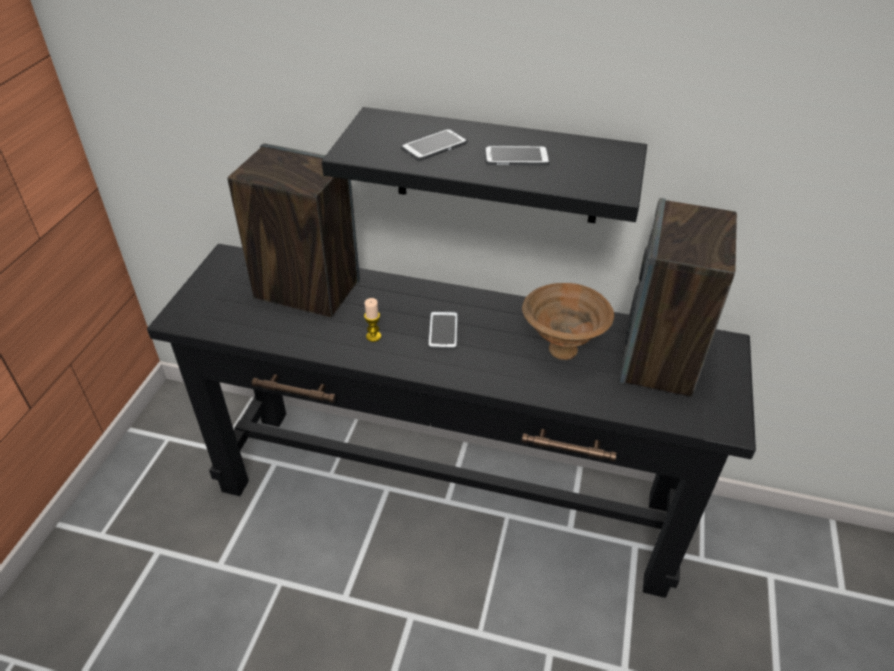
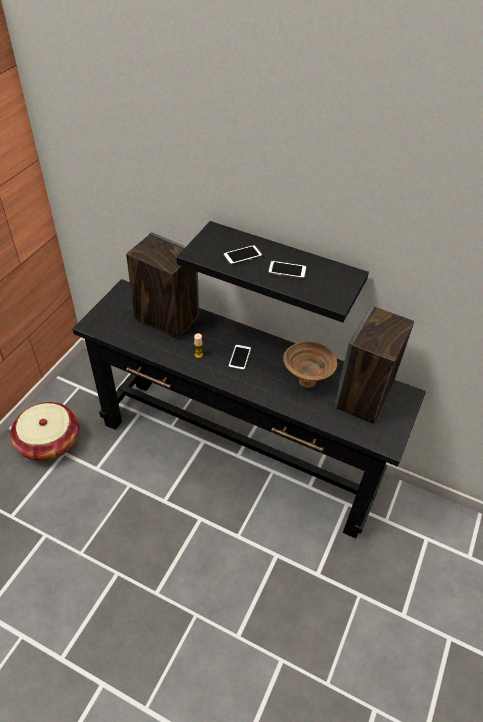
camera: 10 degrees right, 5 degrees up
none -> basket [10,402,79,461]

